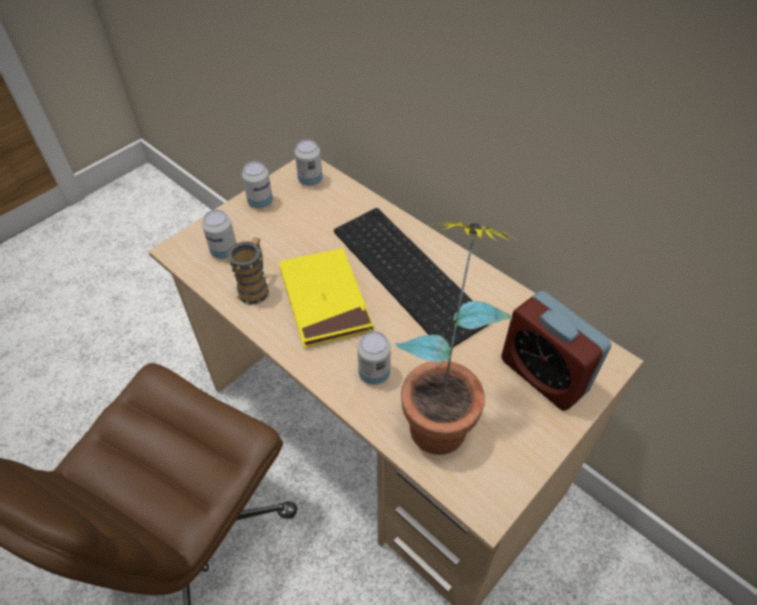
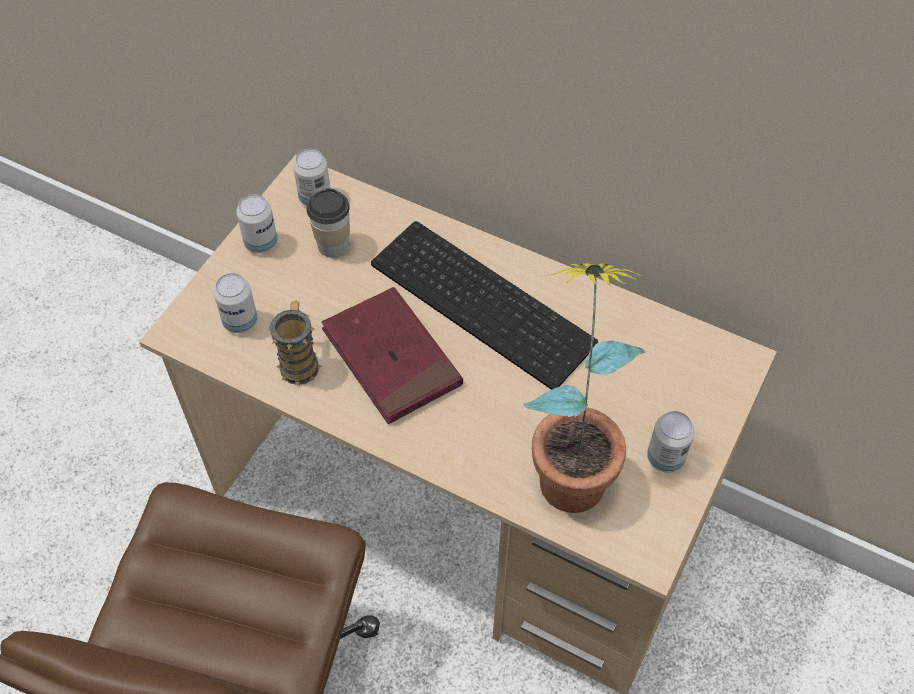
camera: 15 degrees left, 5 degrees up
yellow book [279,248,373,348] -> red book [322,287,463,424]
can [357,331,391,385] -> can moved to [647,411,695,473]
alarm clock [501,291,611,411] -> none
none -> cup [307,188,350,257]

